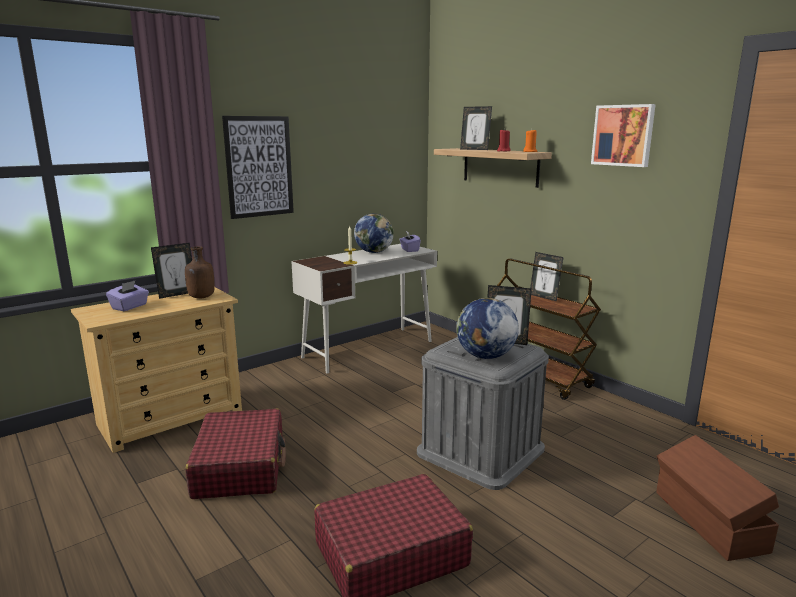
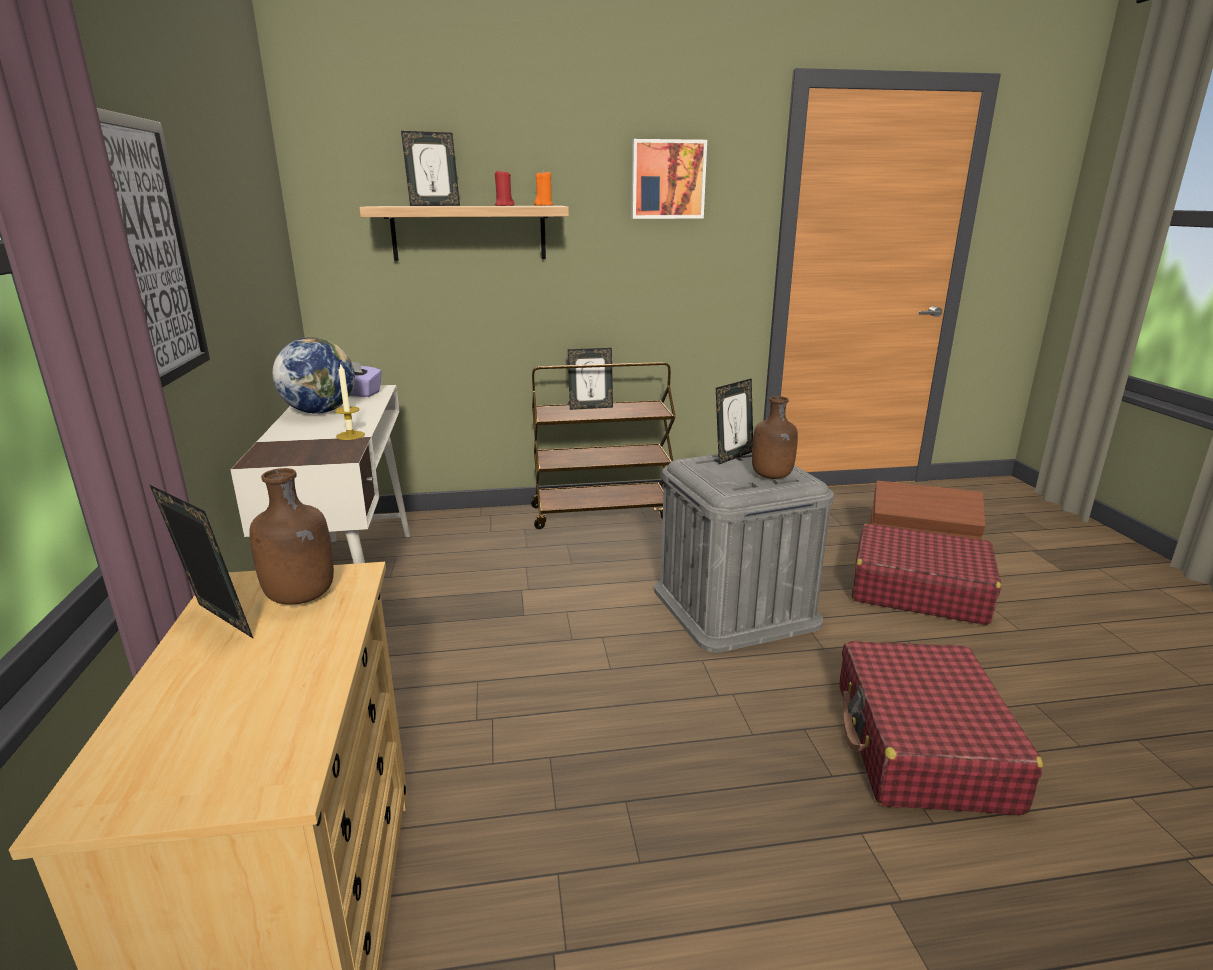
camera: 60 degrees left, 5 degrees up
purple tissue box [106,281,149,311] -> none
picture frame [151,243,192,299] -> picture frame turned 45 degrees counterclockwise [150,485,254,639]
red suitcase [185,408,286,499] -> red suitcase moved to [852,524,1001,625]
globe [456,298,519,359] -> brown bottle [752,396,798,479]

